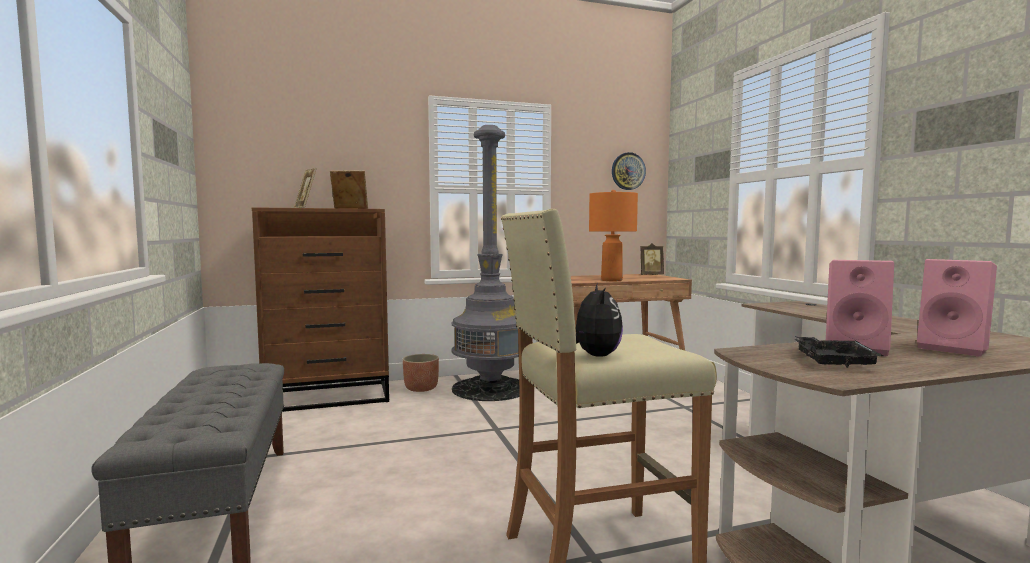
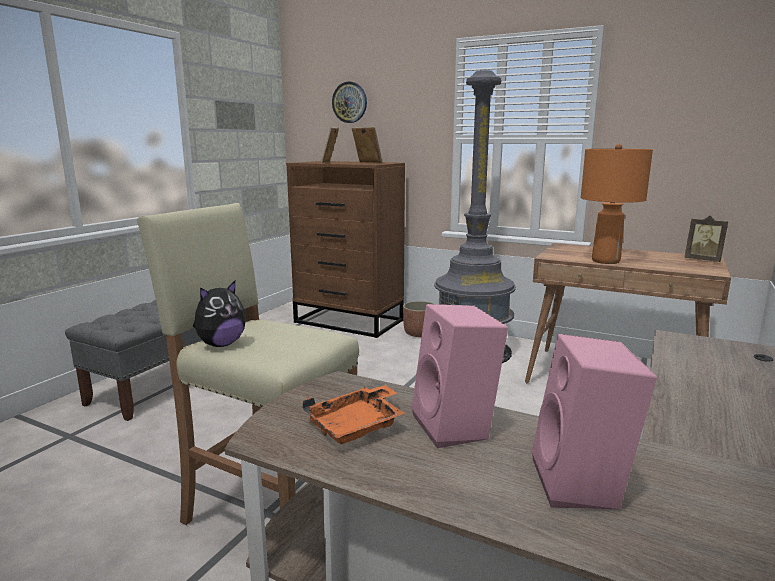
camera: 45 degrees right, 10 degrees up
wall clock [612,152,646,190] -> wall clock moved to [332,82,367,123]
black tray [795,336,883,368] -> orange tray [303,385,405,444]

